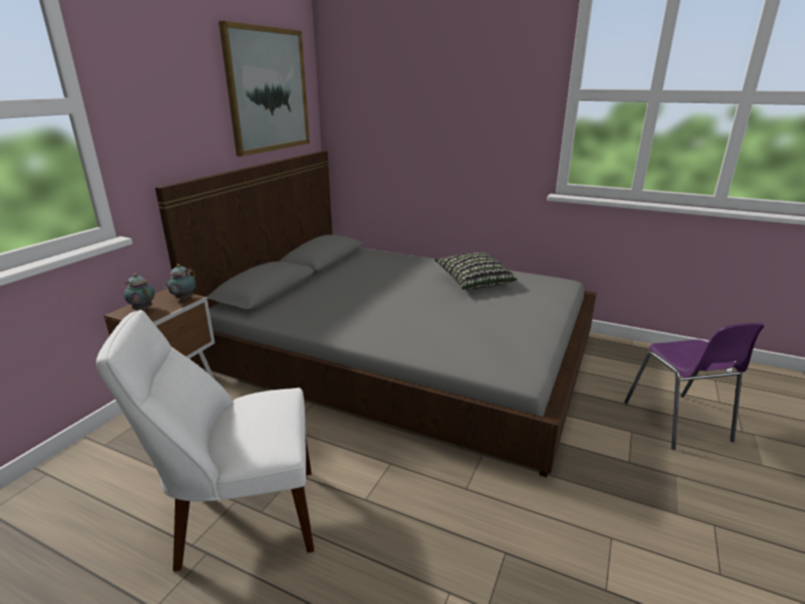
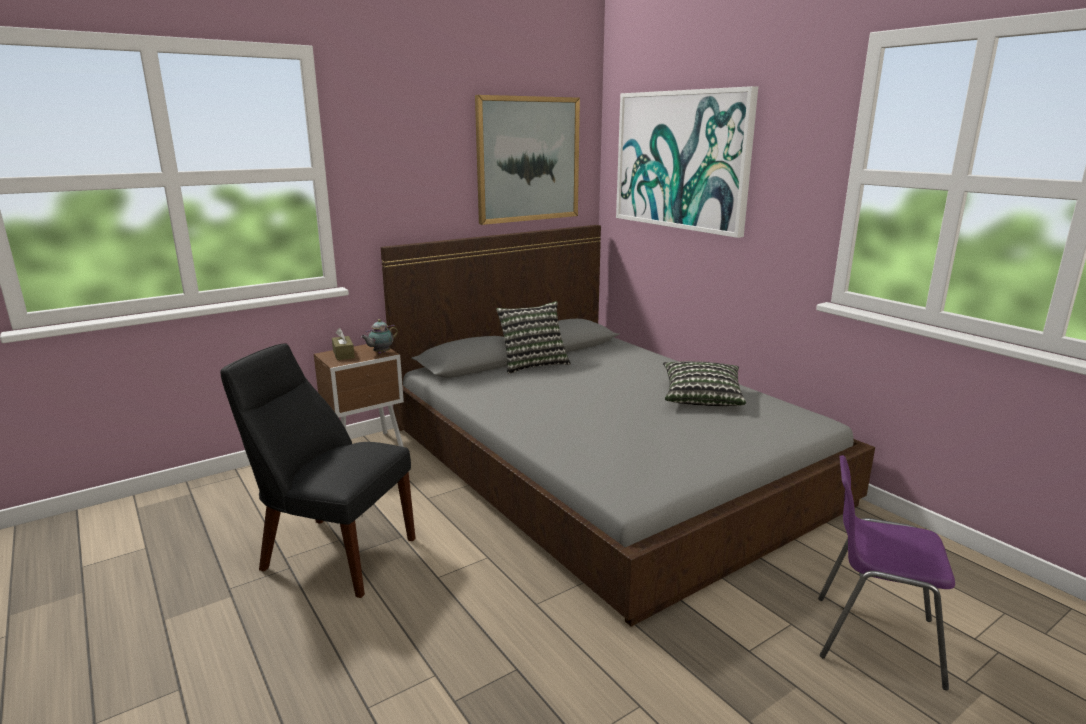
camera: 30 degrees right, 5 degrees down
white chair [96,310,314,571] -> black chair [220,343,415,598]
teapot [124,274,155,311] -> brown tissue box [332,328,355,360]
purple chair [624,323,764,450] -> purple chair turned 90 degrees clockwise [818,455,955,690]
none -> pillow [496,301,571,374]
none -> picture [616,86,758,238]

